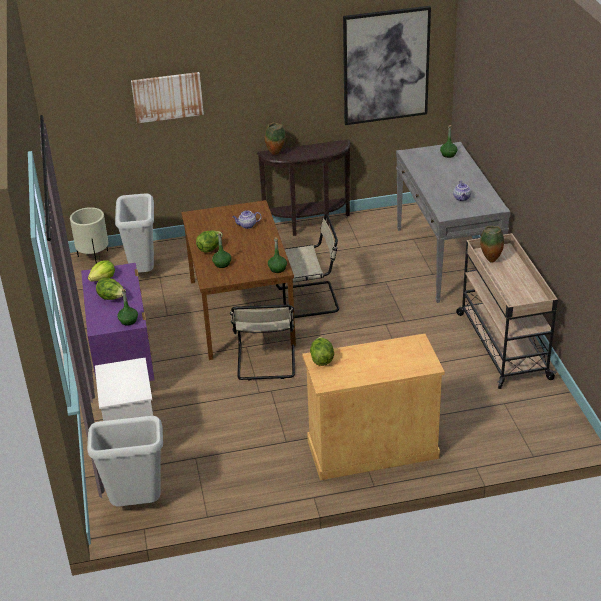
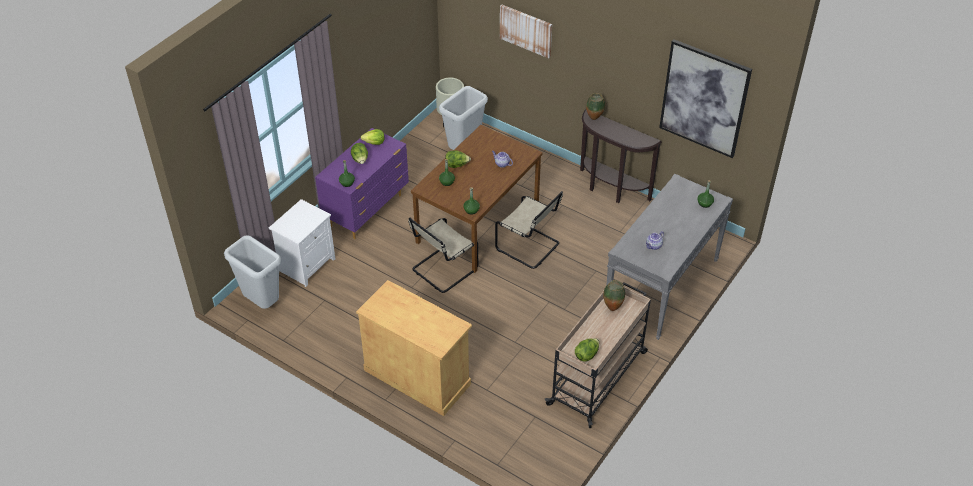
camera: 45 degrees right, 10 degrees up
lettuce [310,337,334,366] -> lettuce moved to [575,338,599,362]

